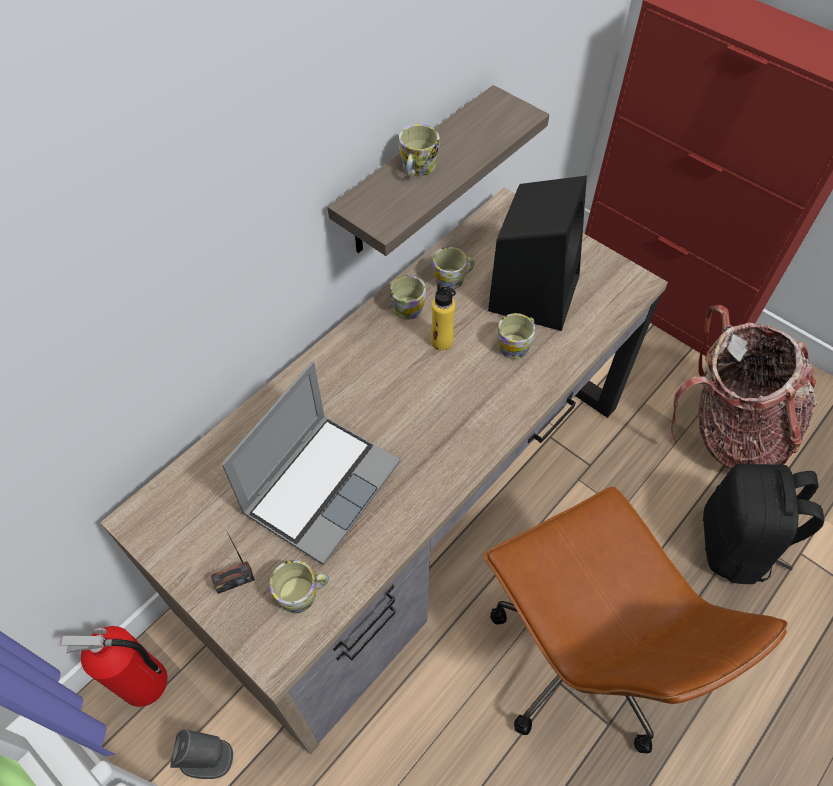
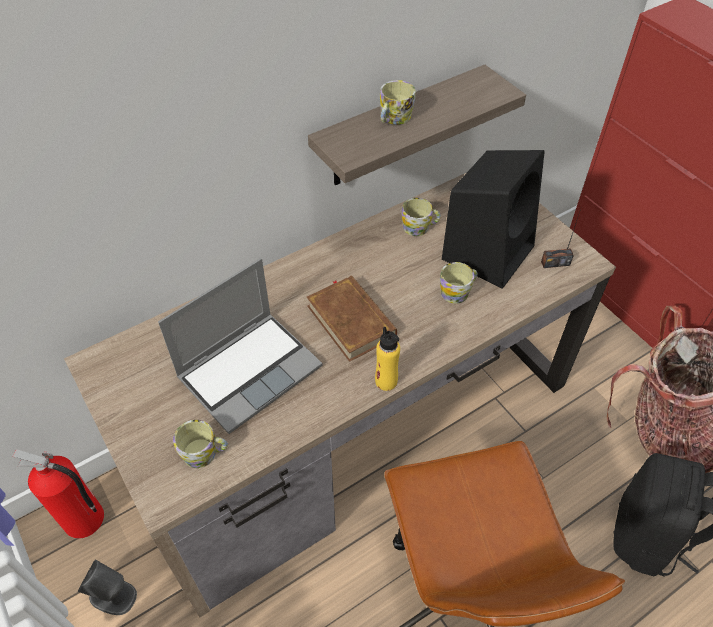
camera: 15 degrees right, 5 degrees down
radio [211,530,255,594] -> radio moved to [541,209,581,268]
mug [390,275,426,320] -> none
yellow bottle [431,283,456,350] -> yellow bottle moved to [375,327,400,391]
none -> brown book [307,275,397,362]

